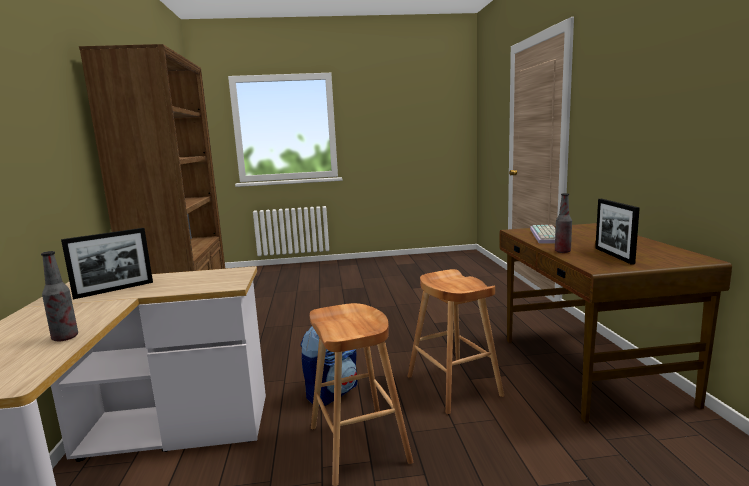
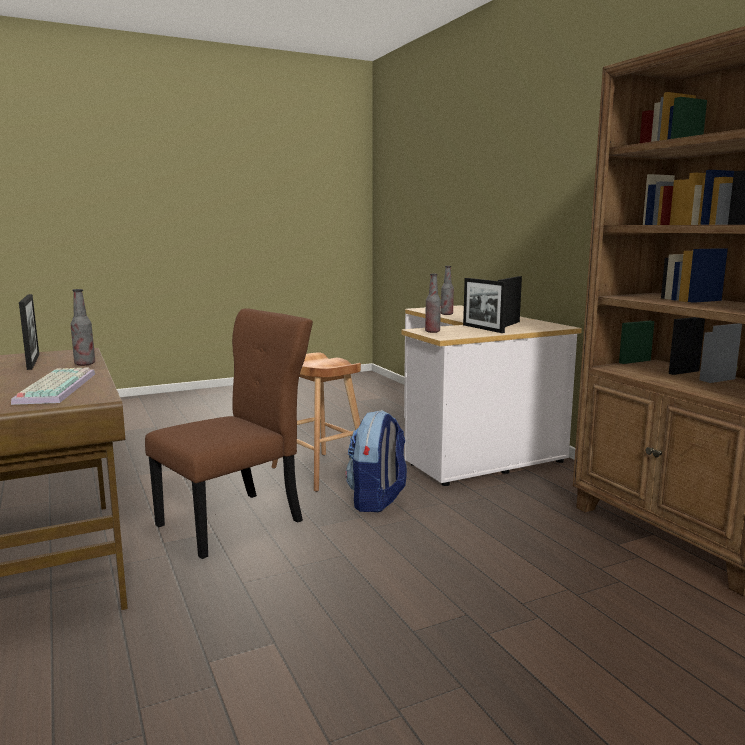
camera: 160 degrees right, 0 degrees up
brown stool [407,269,504,414] -> brown chair [145,308,313,559]
none -> bottle [425,274,441,333]
none -> picture frame [463,278,507,333]

